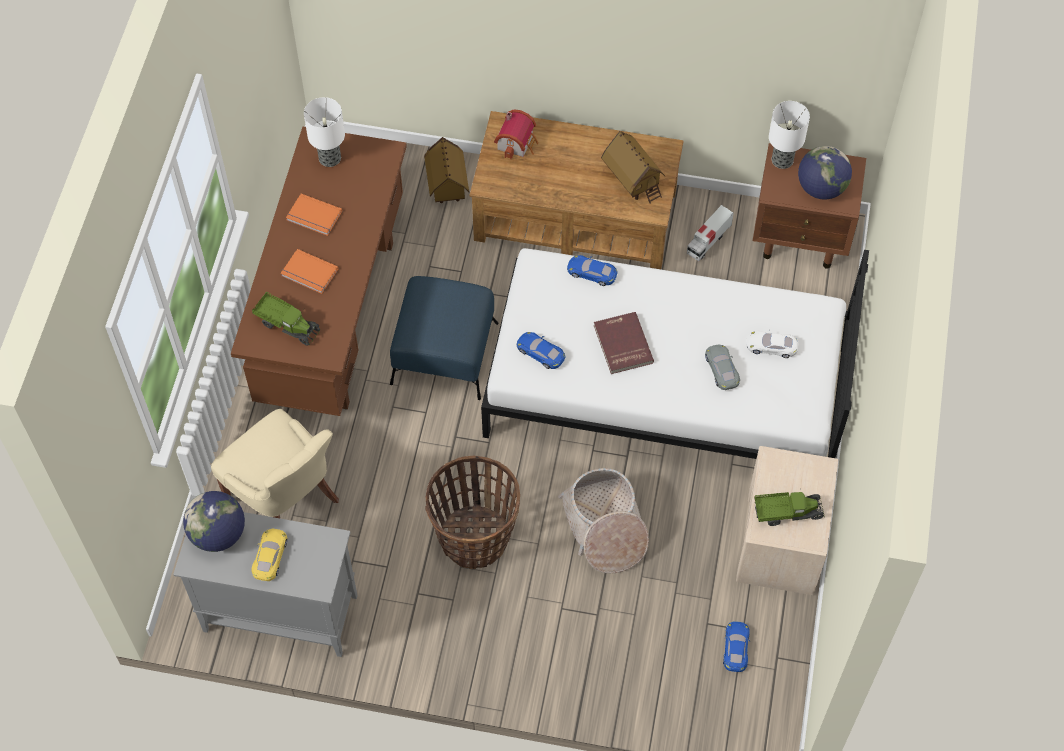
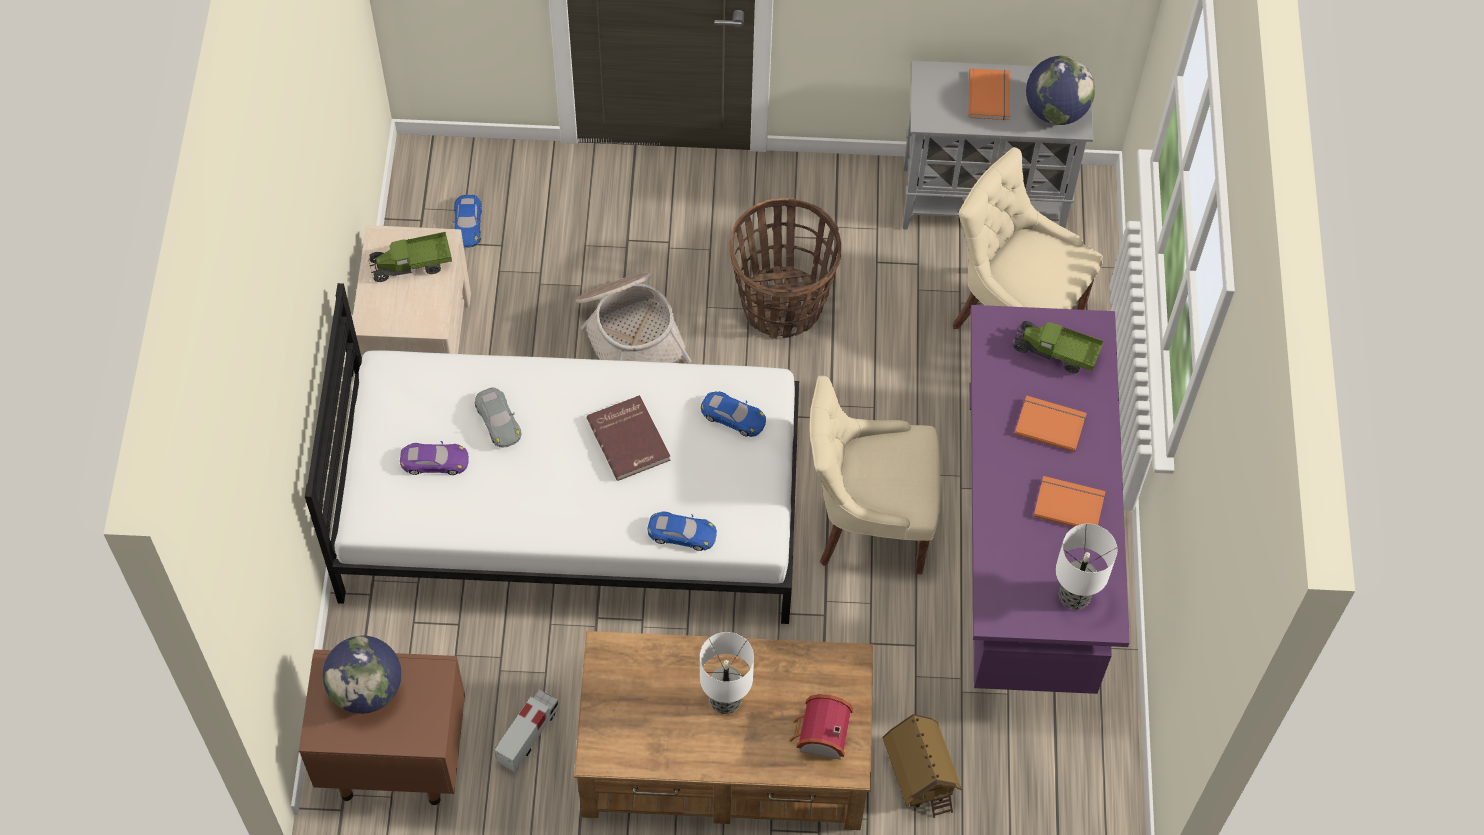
camera: 170 degrees right, 0 degrees up
brown desk [231,127,407,416] -> purple desk [970,305,1130,694]
yellow toy car [252,529,288,581] -> orange book [968,68,1010,120]
blue ottoman [390,276,499,400] -> beige chair [810,376,940,574]
toy house [601,131,665,203] -> none
white toy car [746,330,799,358] -> purple toy car [400,441,469,475]
table lamp [769,101,810,169] -> table lamp moved to [700,632,754,714]

